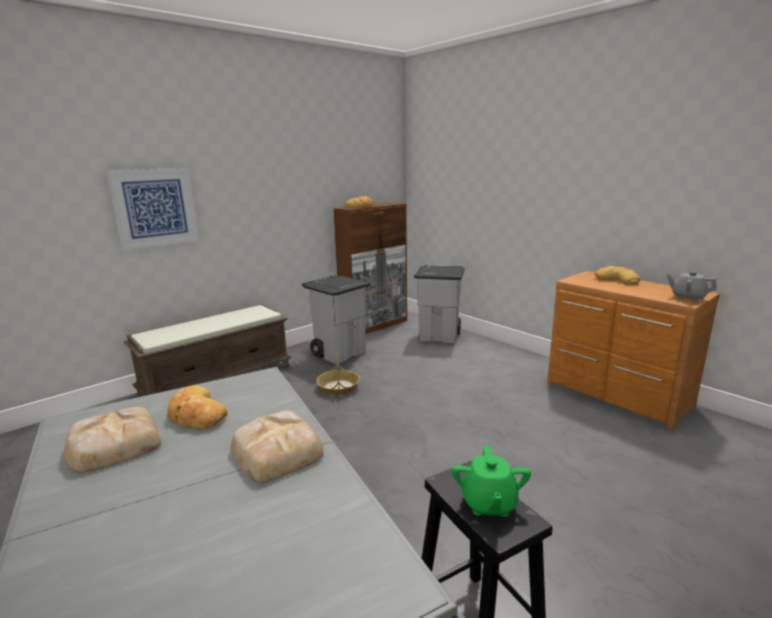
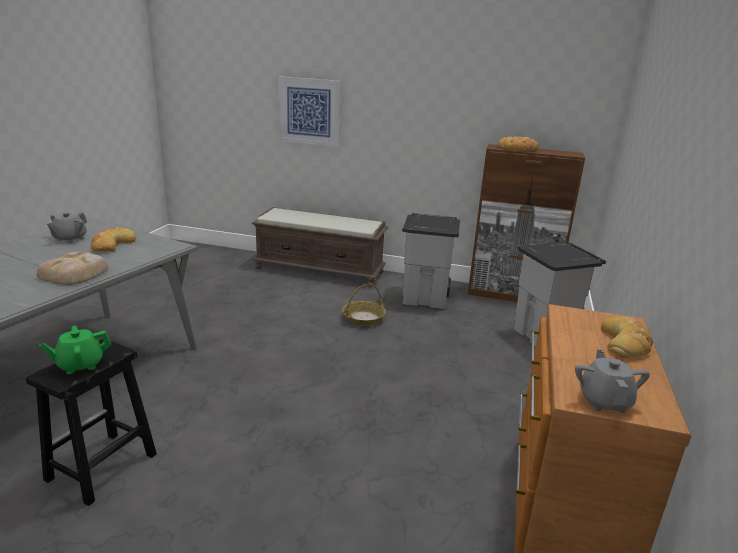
camera: 55 degrees right, 5 degrees up
bread [64,407,162,473] -> grey teapot [47,212,87,243]

